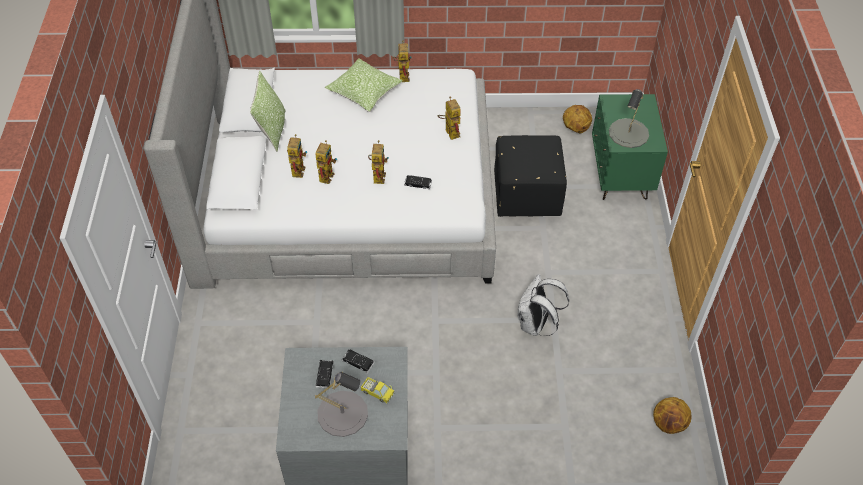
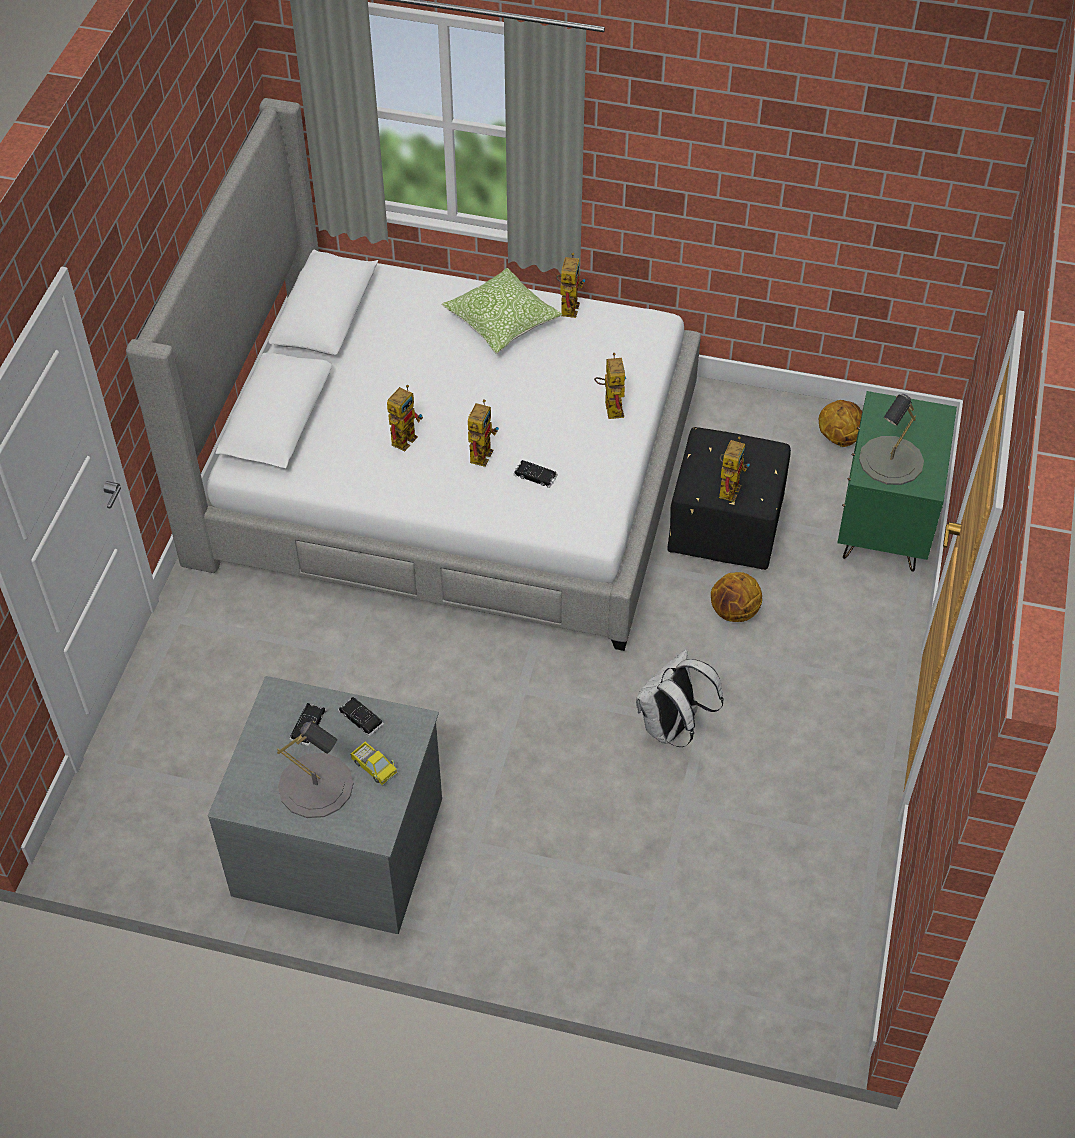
camera: 15 degrees right, 0 degrees up
pillow [250,71,286,152] -> none
toy robot [287,134,307,178] -> toy robot moved to [719,437,750,502]
basketball [653,397,691,434] -> basketball moved to [711,572,762,622]

